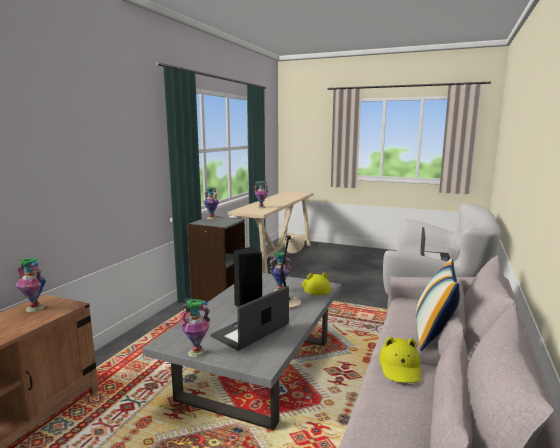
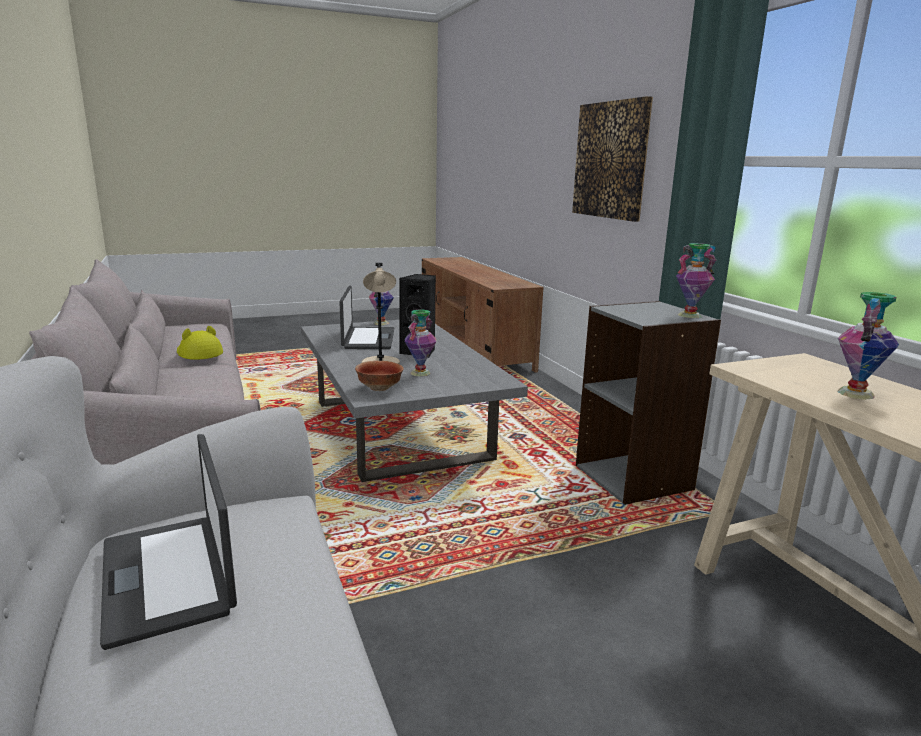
camera: 135 degrees right, 5 degrees up
vase [16,258,46,312] -> none
yellow hat [302,272,331,295] -> bowl [355,361,404,391]
pillow [416,258,460,351] -> none
none -> picture [572,96,653,222]

